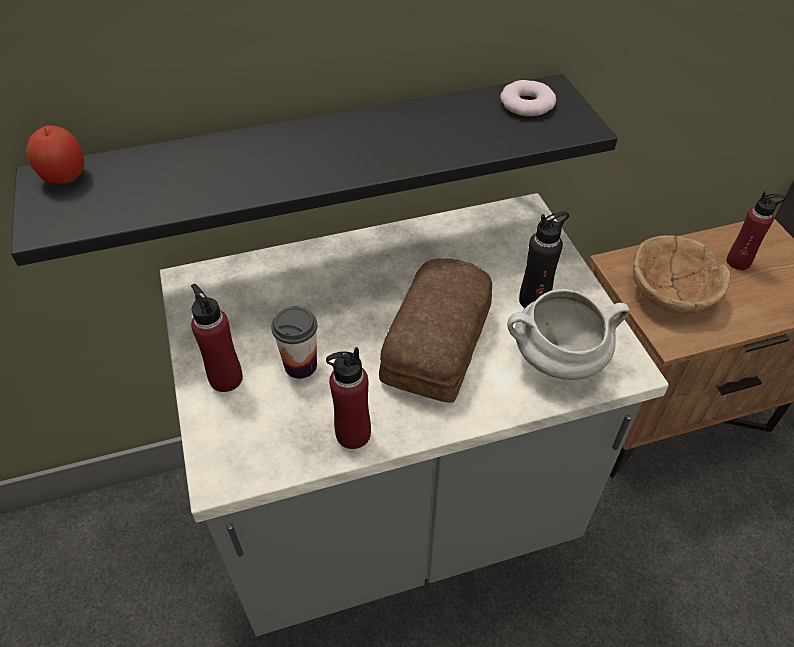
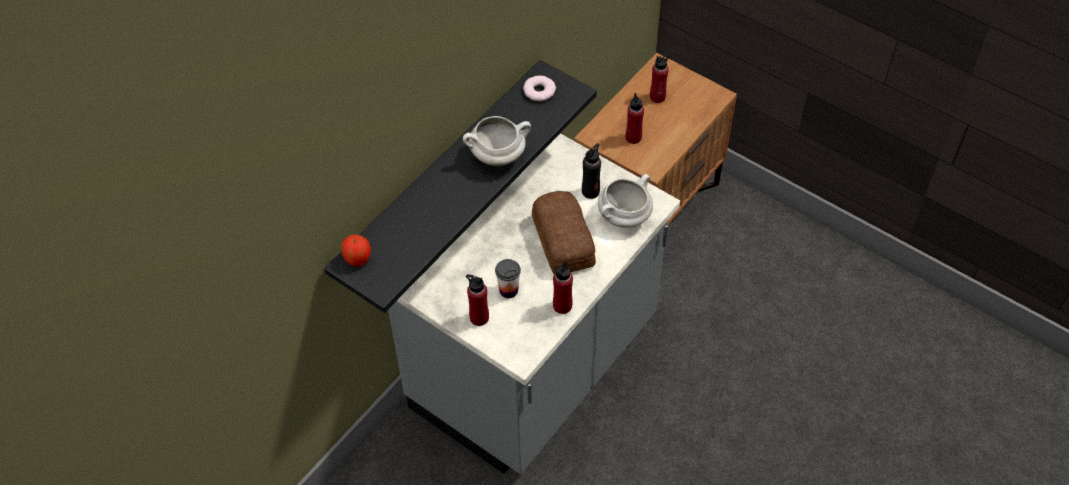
camera: 35 degrees left, 5 degrees up
brown bowl [633,235,730,314] -> red bottle [626,93,644,144]
none -> white cooking pot [463,116,531,166]

